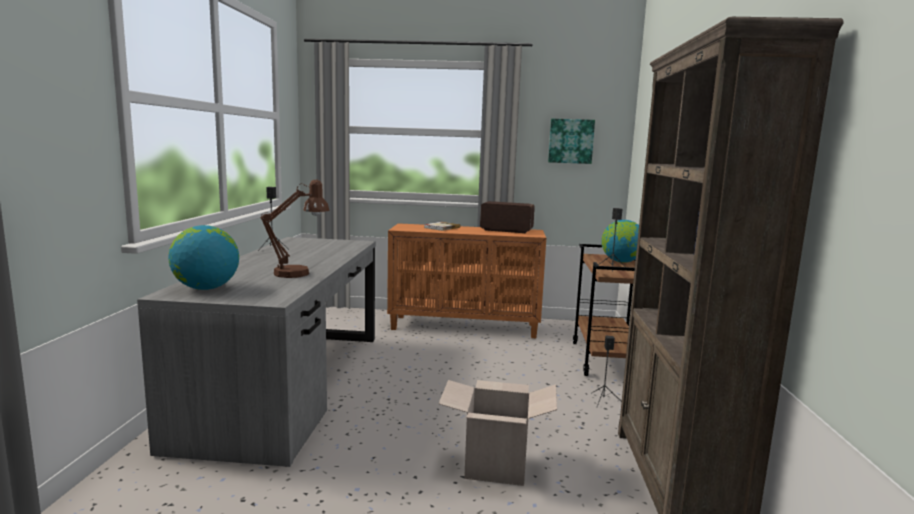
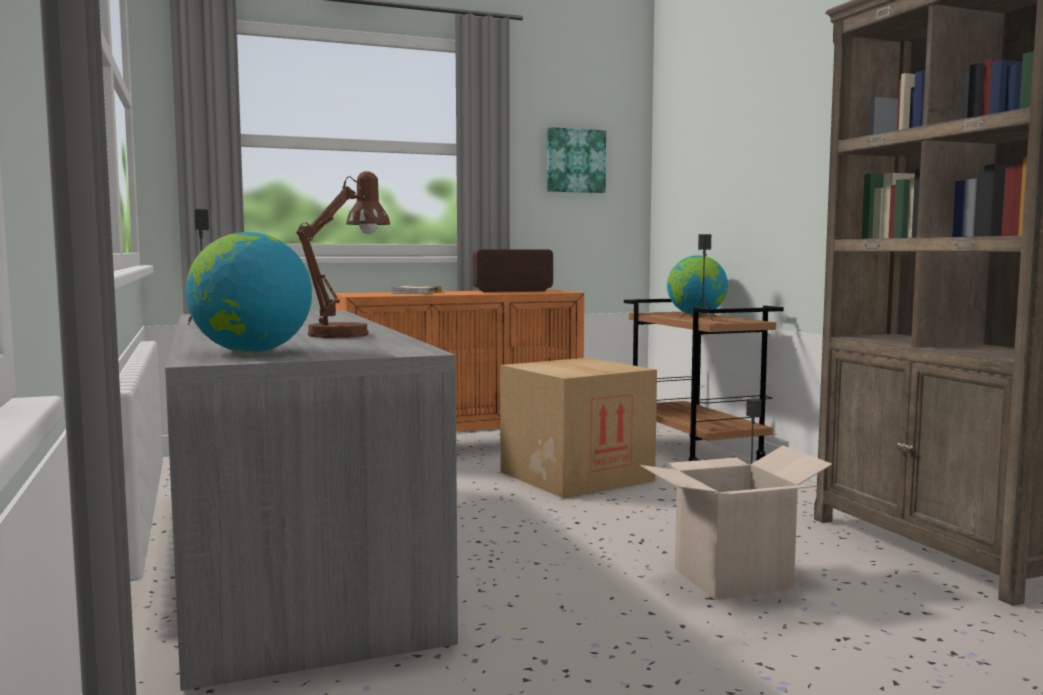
camera: 25 degrees left, 5 degrees down
none -> cardboard box [500,358,657,499]

